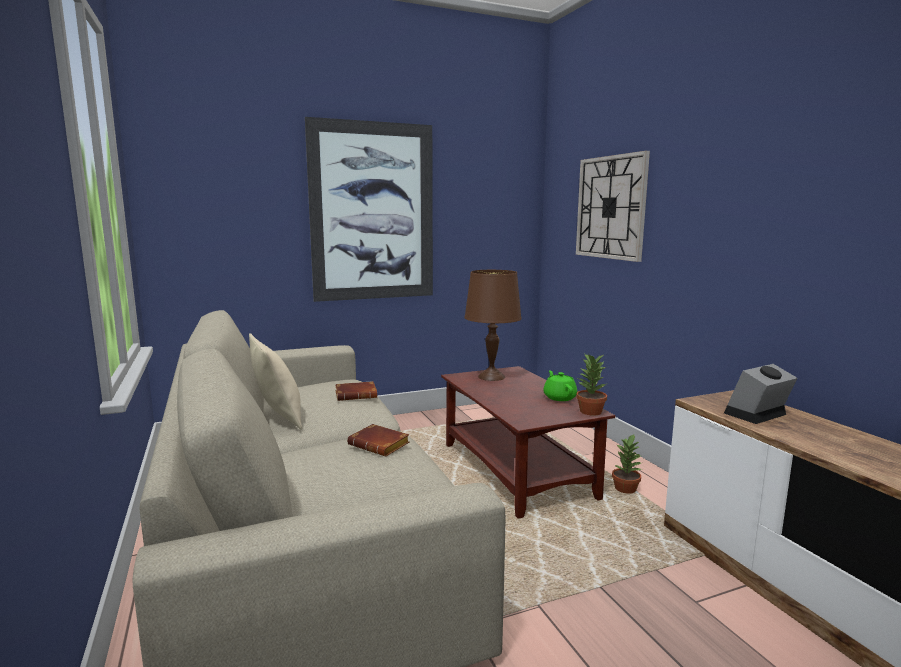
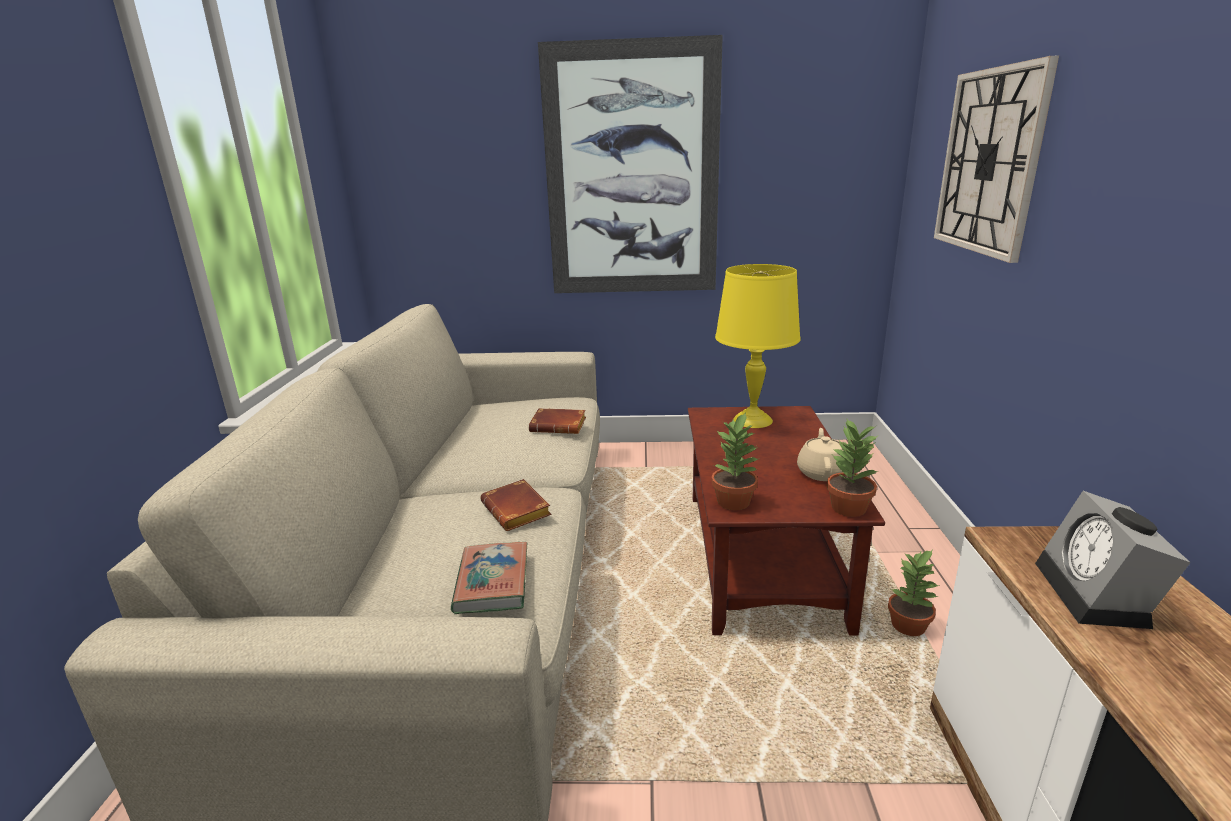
camera: 25 degrees right, 10 degrees up
beige pillow [249,333,302,430] -> none
brown table lamp [464,270,522,381] -> yellow table lamp [715,264,801,428]
green teapot [544,370,577,401] -> beige teapot [797,428,850,481]
alarm clock [724,364,798,424] -> alarm clock turned 75 degrees counterclockwise [1035,491,1191,629]
none -> book [451,542,527,614]
none -> potted plant [711,412,760,510]

